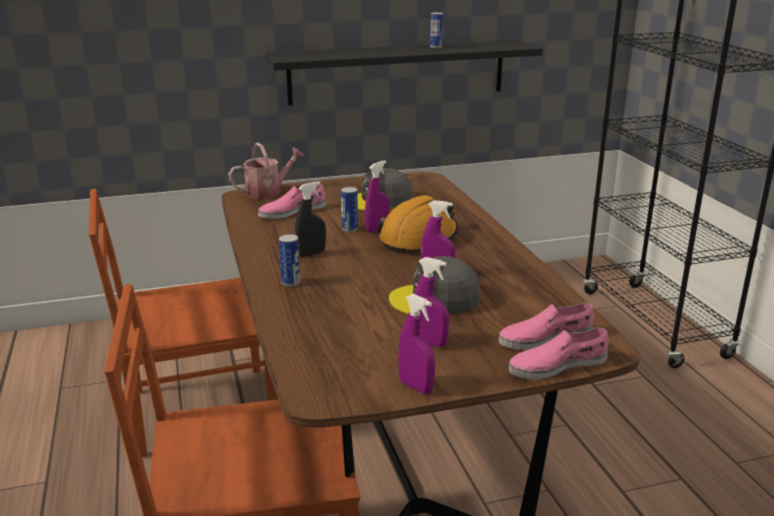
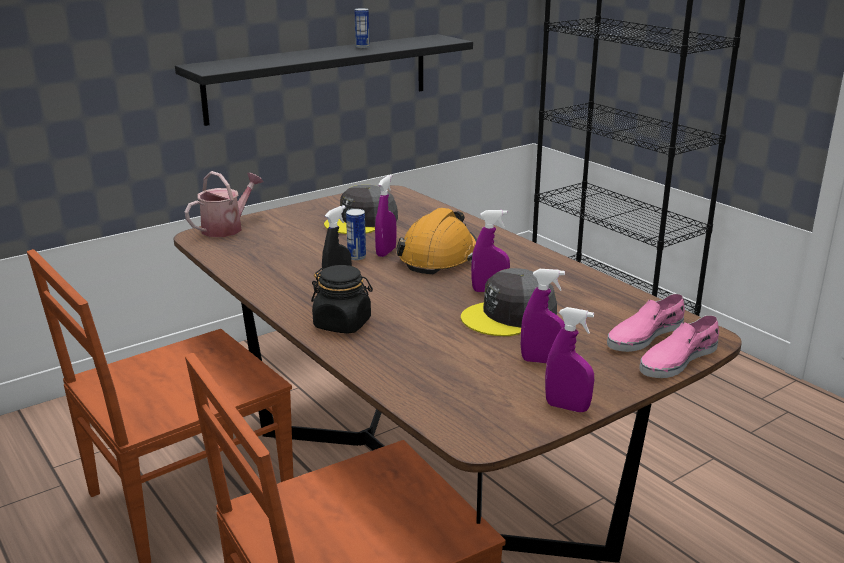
camera: 20 degrees left, 0 degrees up
pink shoe [258,185,326,219] -> none
can [279,234,300,287] -> black jar [311,265,373,334]

